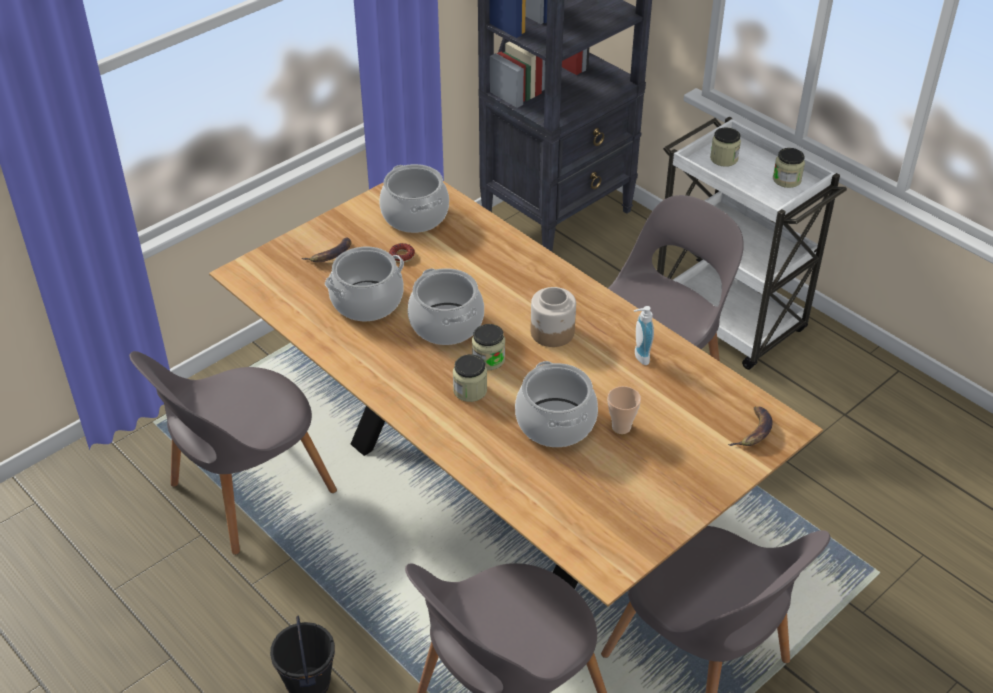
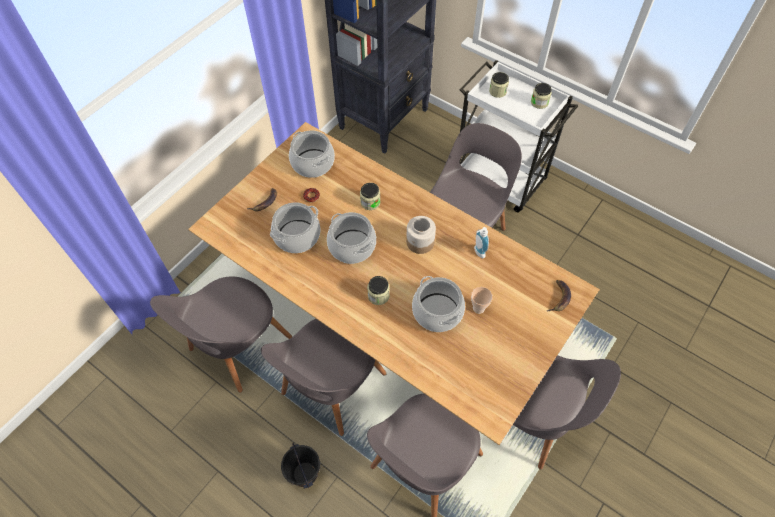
camera: 10 degrees left, 15 degrees up
jar [472,324,505,370] -> jar moved to [360,183,380,210]
none -> grey chair [261,319,387,436]

